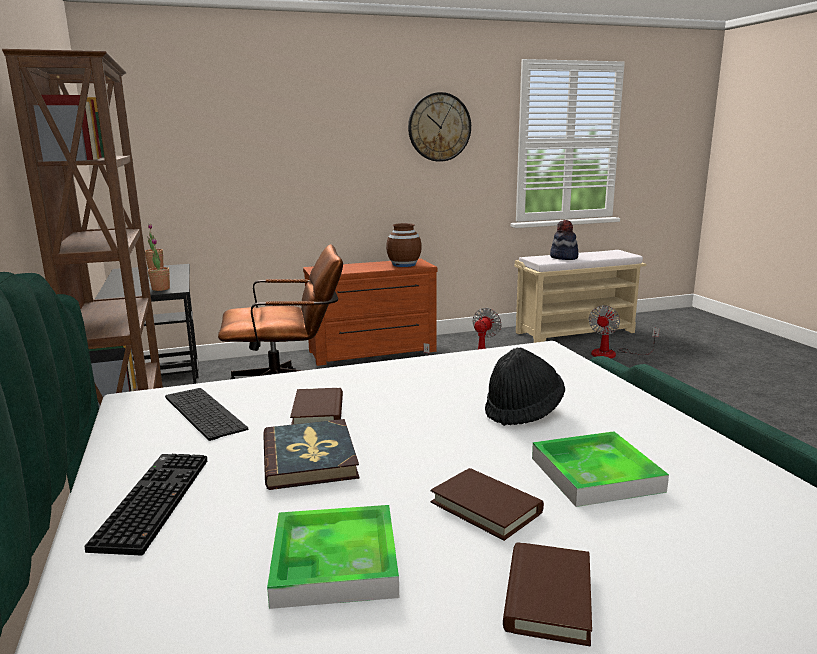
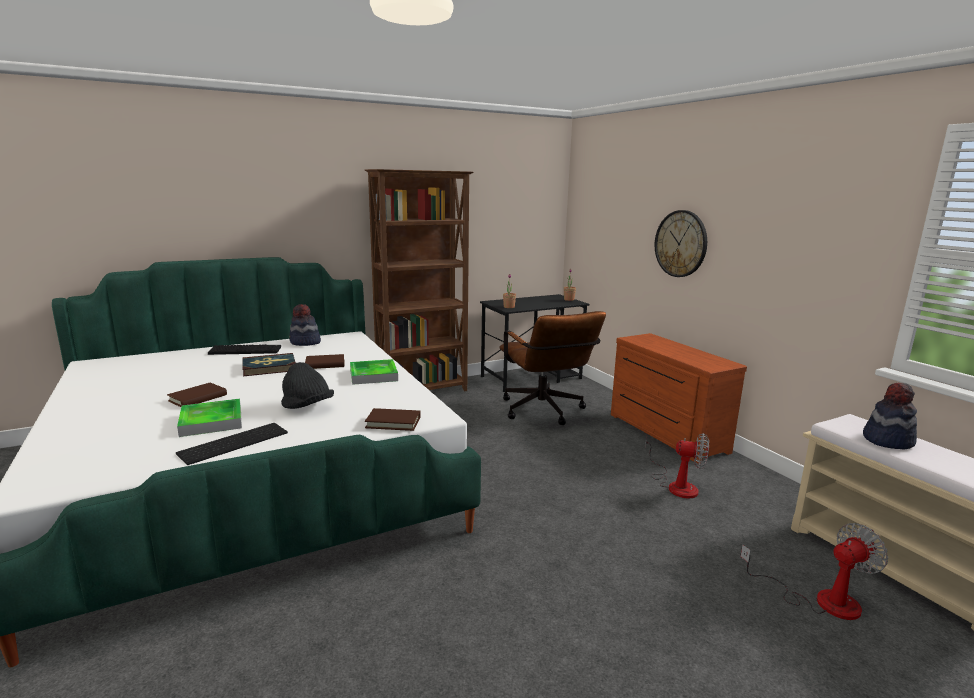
camera: 80 degrees right, 0 degrees up
keyboard [165,388,248,441] -> keyboard moved to [176,423,288,465]
tray [267,505,399,609] -> tray moved to [350,359,398,385]
brown vase [386,223,422,267] -> none
wall clock [408,92,471,162] -> wall clock moved to [655,210,707,277]
brown book [503,542,592,646] -> brown book moved to [365,408,421,431]
fan [589,305,660,359] -> fan turned 135 degrees clockwise [740,523,888,620]
none -> hat [289,304,321,346]

